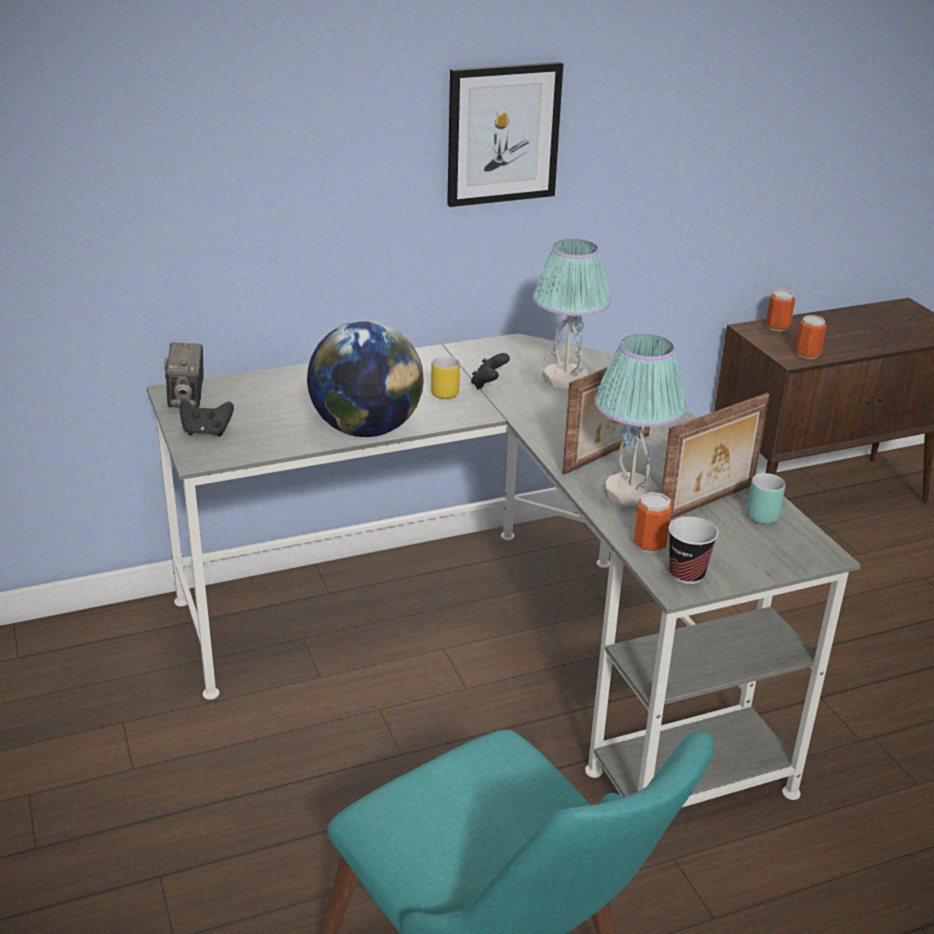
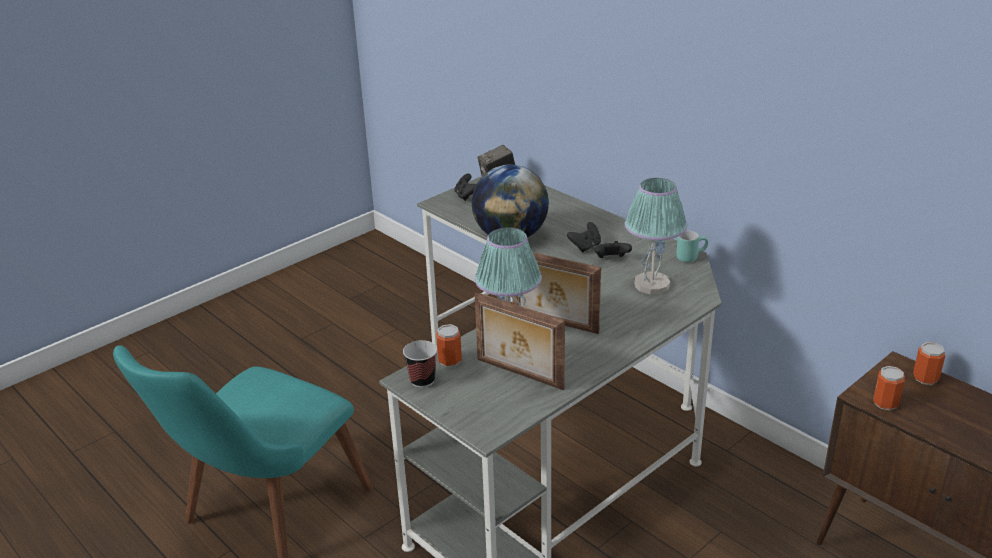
camera: 70 degrees right, 0 degrees up
yellow mug [431,356,460,399] -> black game controller [567,222,601,253]
picture [447,62,563,207] -> none
turquoise mug [747,473,785,524] -> turquoise mug moved to [676,231,708,262]

